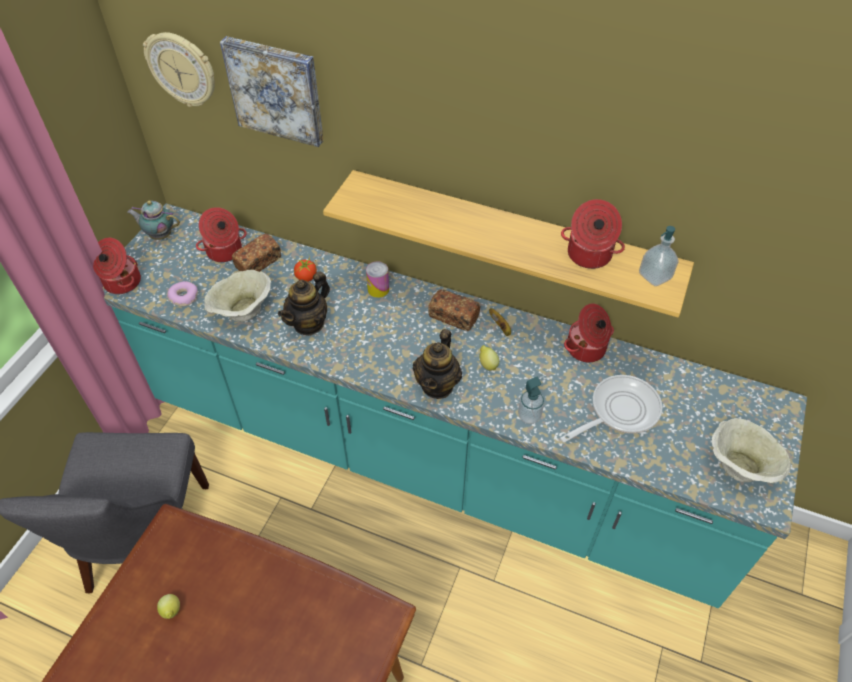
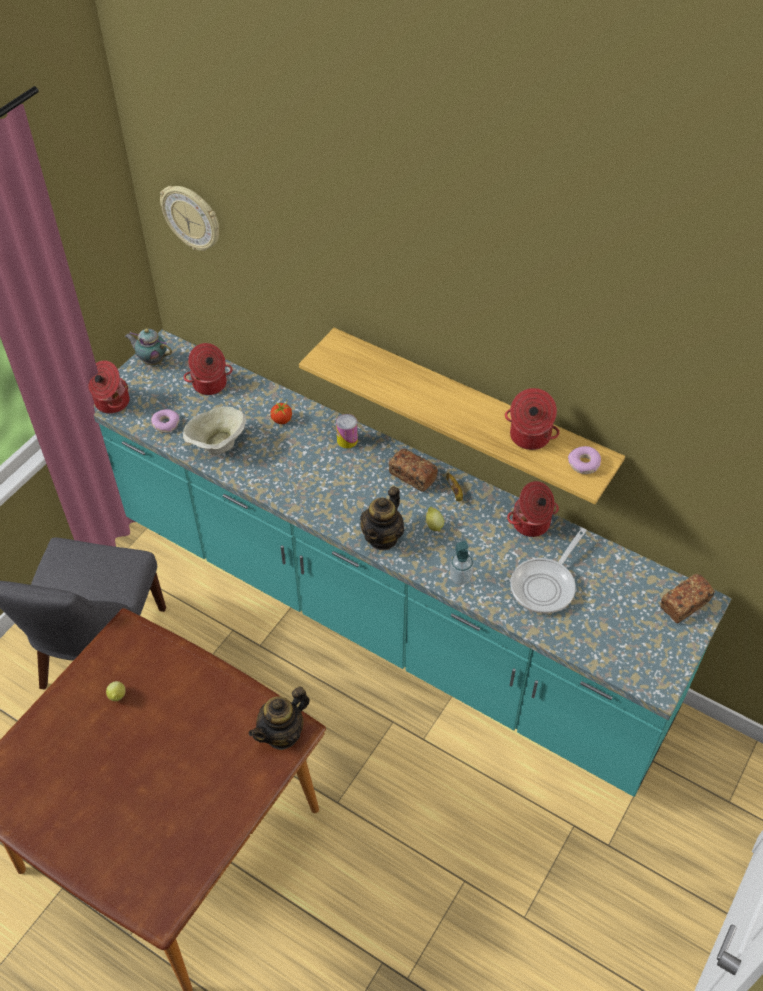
camera: 10 degrees right, 0 degrees up
picture [220,36,324,147] -> none
bread [232,234,281,272] -> bread moved to [660,574,715,623]
teapot [278,271,330,336] -> teapot moved to [249,687,310,750]
frying pan [560,375,662,443] -> frying pan turned 150 degrees clockwise [510,528,587,614]
soap dispenser [639,226,679,286] -> donut [568,446,601,474]
beige bowl [712,418,791,483] -> none

